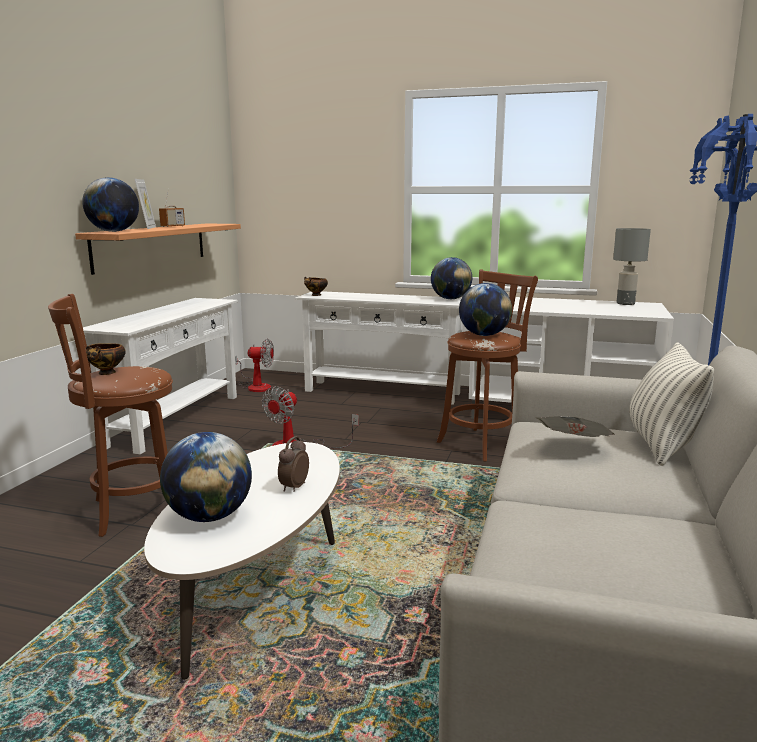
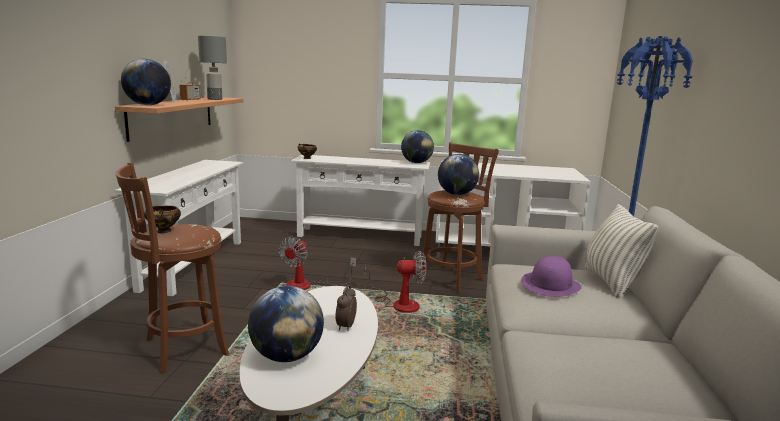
camera: 10 degrees left, 0 degrees up
fan [235,339,274,392] -> fan moved to [365,251,426,313]
newspaper [536,416,614,437] -> purple hat [521,256,582,297]
grey table lamp [613,228,651,305] -> grey table lamp moved to [198,36,227,100]

